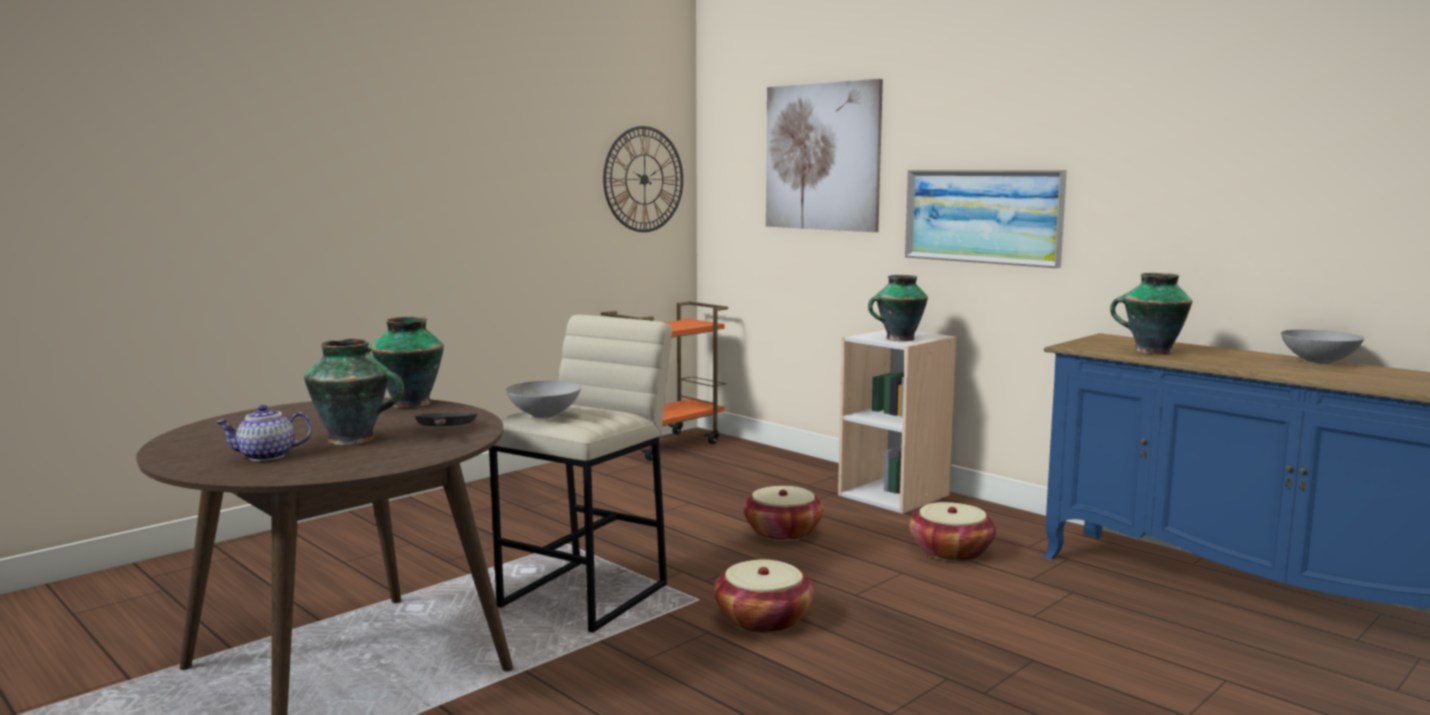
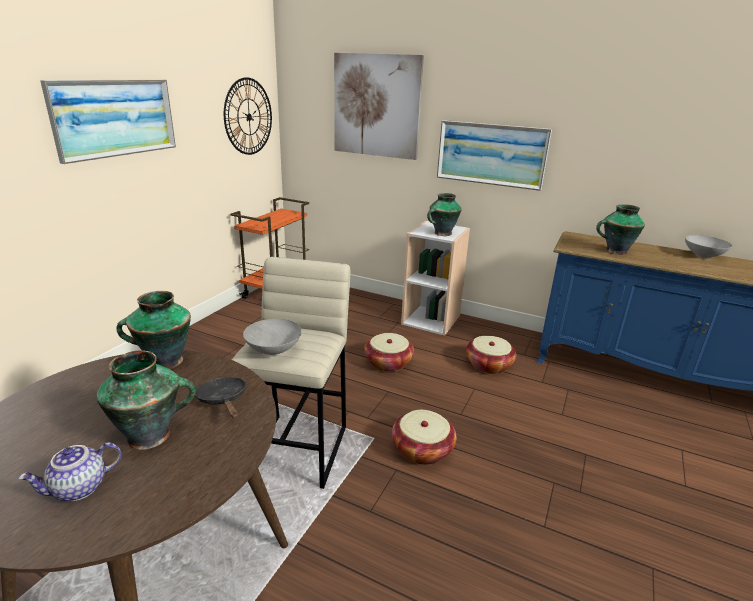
camera: 20 degrees left, 15 degrees up
none -> picture [40,79,176,164]

